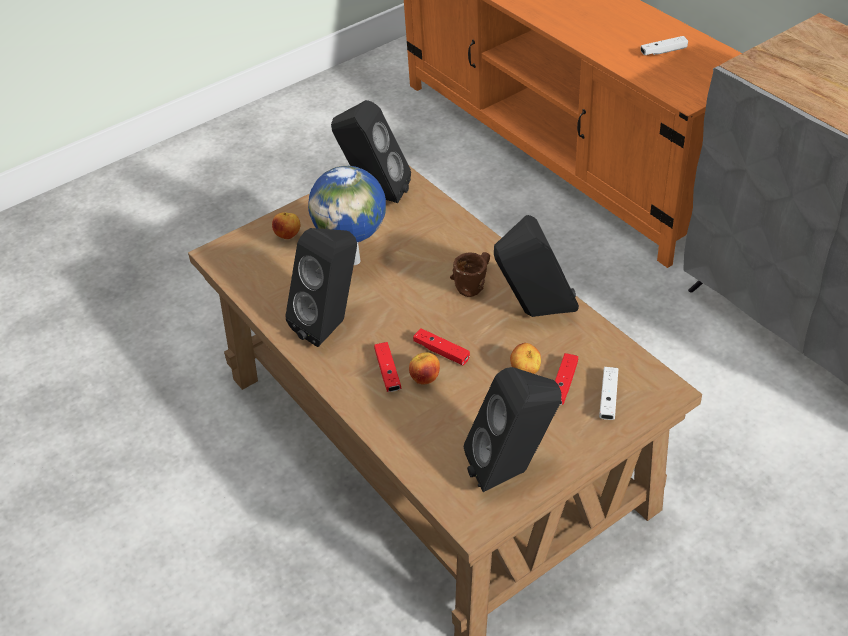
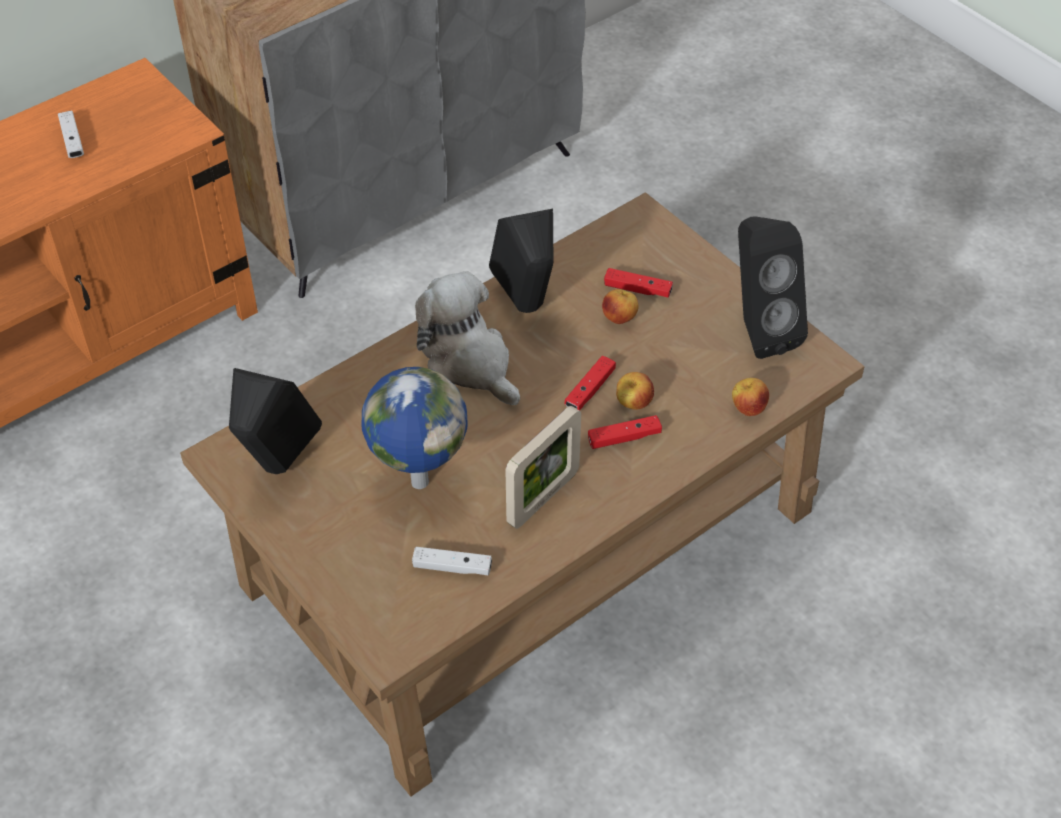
camera: 95 degrees left, 5 degrees up
apple [272,213,300,239] -> apple moved to [732,378,769,416]
black speaker [285,228,357,347] -> picture frame [505,406,581,529]
brown mug [450,252,490,297] -> plush toy [415,271,520,405]
white game controller [599,367,618,420] -> white game controller moved to [412,547,492,575]

